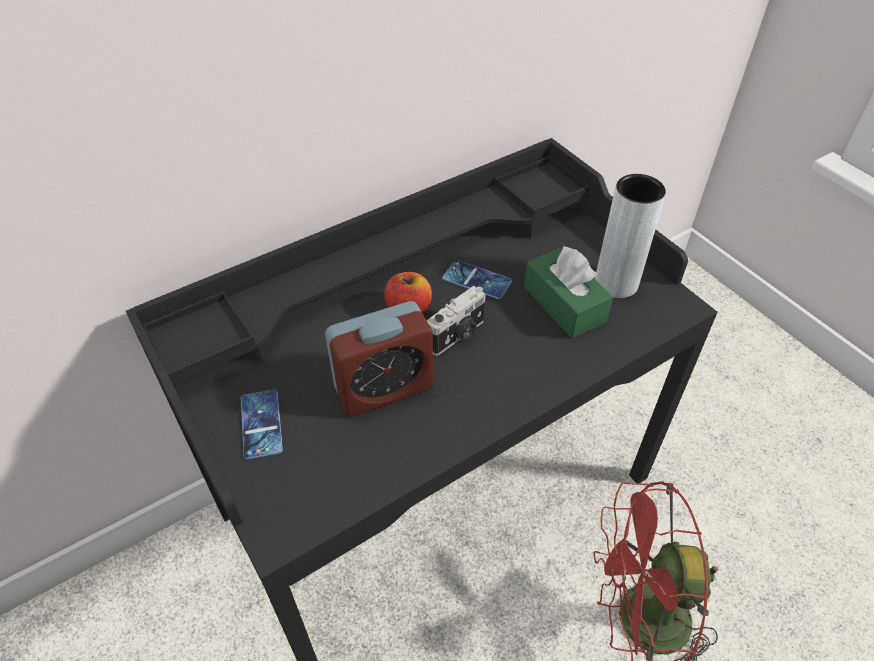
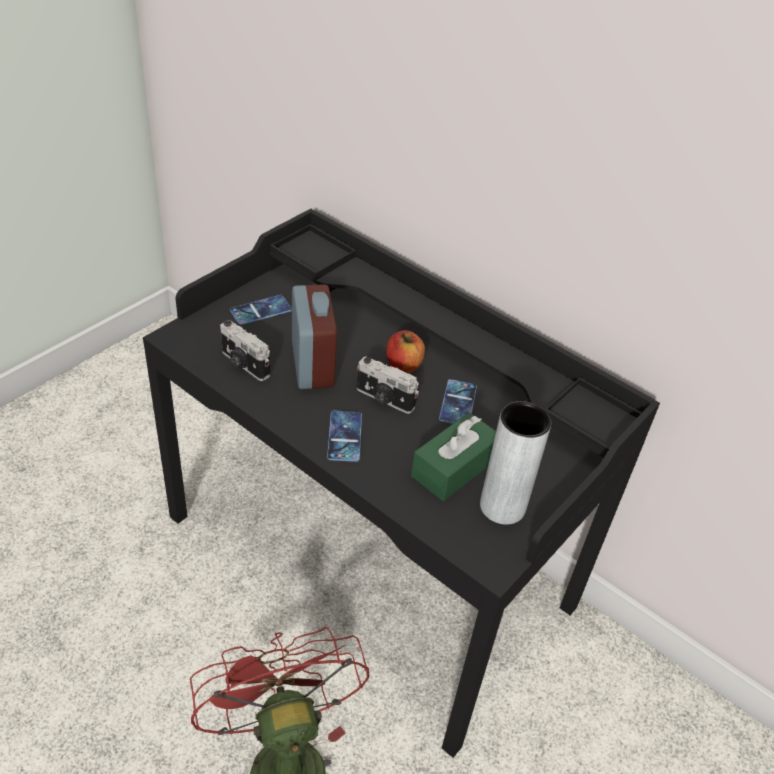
camera: 70 degrees right, 5 degrees down
alarm clock [325,301,433,416] -> alarm clock turned 150 degrees counterclockwise [292,284,337,389]
none -> camera [220,320,270,381]
none -> phone [327,411,362,462]

